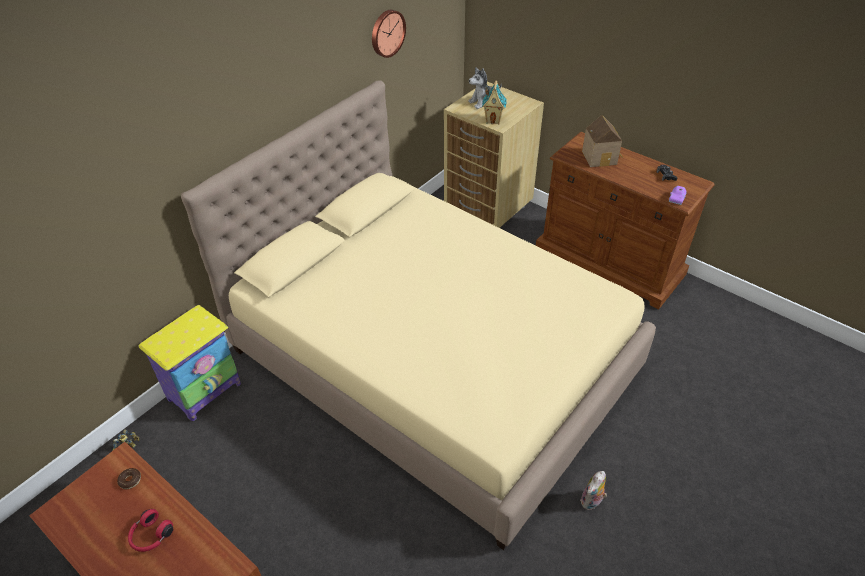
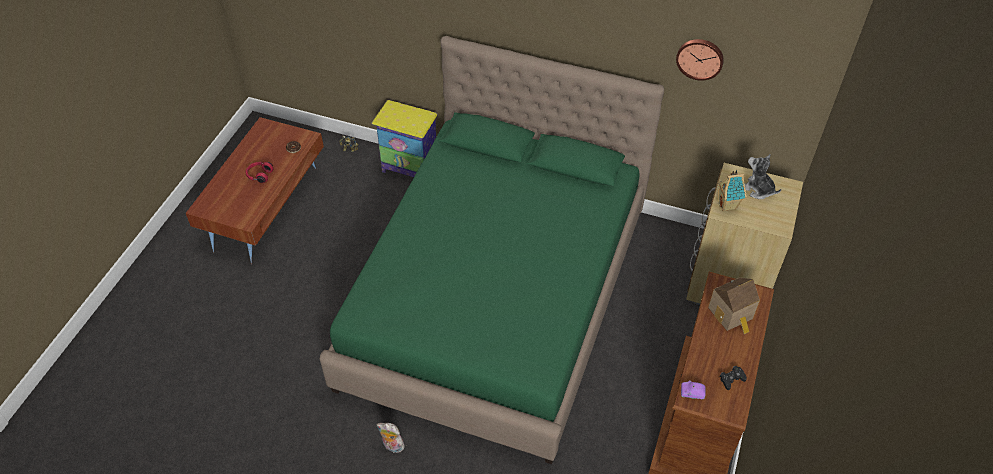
camera: 70 degrees right, 5 degrees up
beige bed [181,80,656,550] -> green bed [320,36,664,464]

